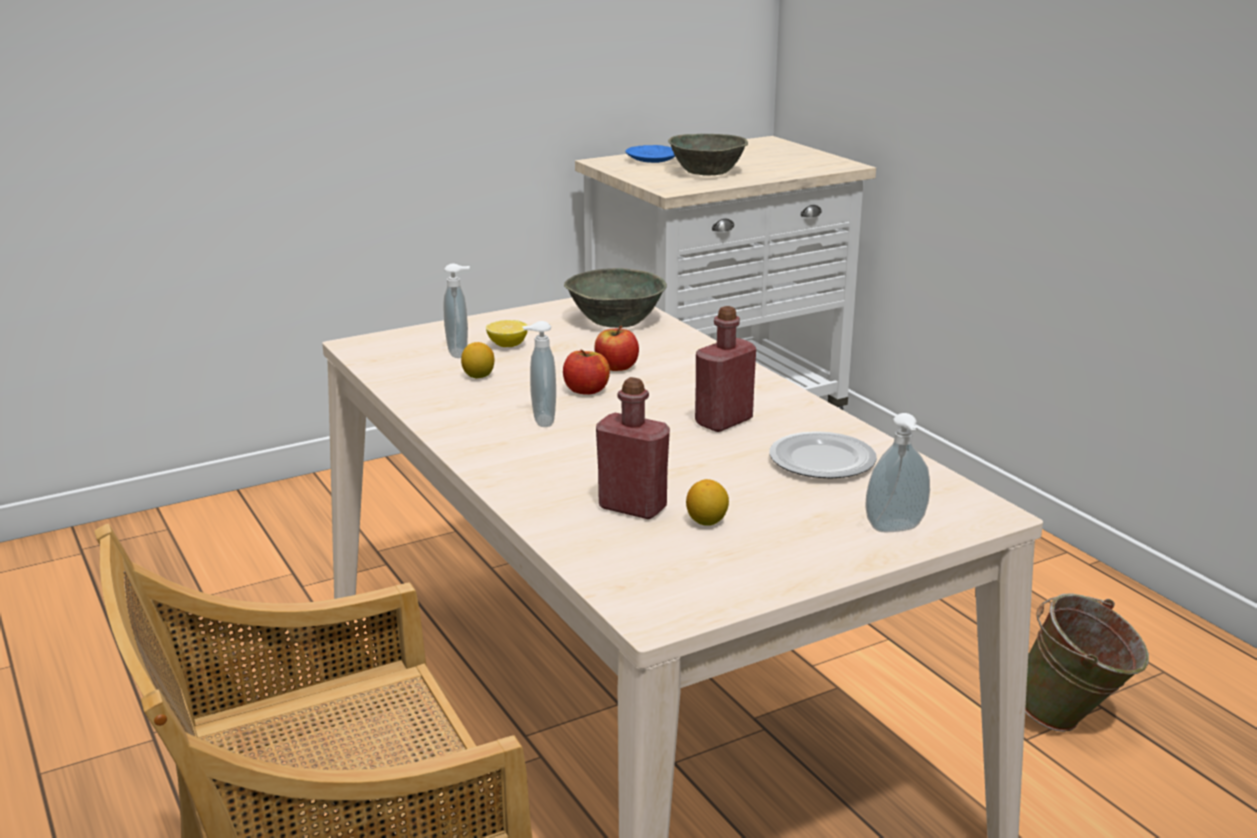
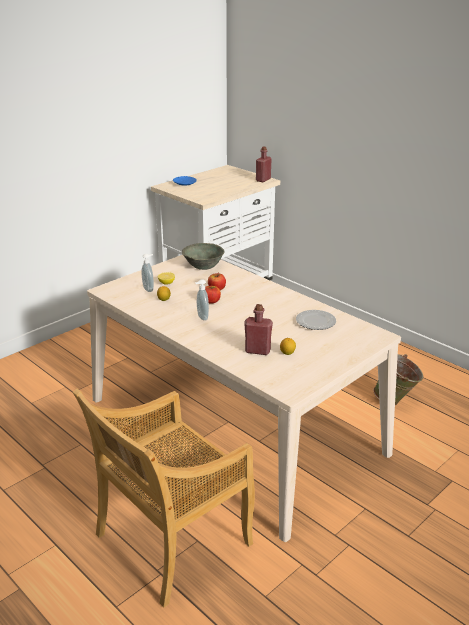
camera: 15 degrees left, 5 degrees up
grey bowl [668,134,748,175] -> none
red bottle [695,306,756,432] -> red bottle moved to [256,147,272,182]
soap dispenser [865,413,930,532] -> none

